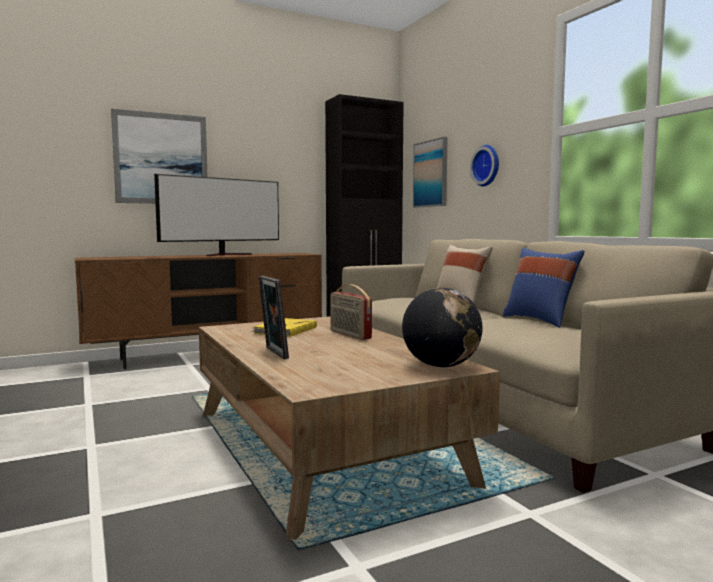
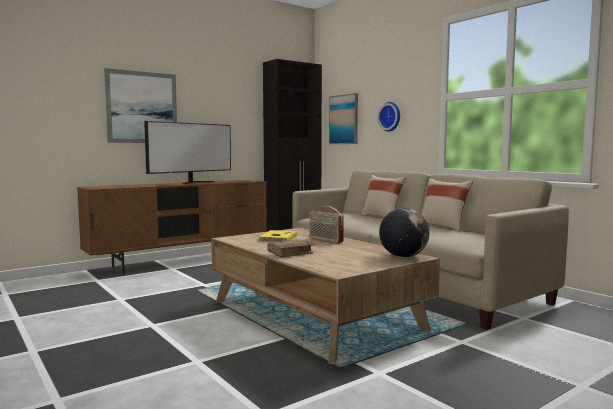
camera: 10 degrees left, 0 degrees up
picture frame [258,276,289,359] -> brown book [267,239,314,258]
blue pillow [503,248,584,328] -> beige pillow [422,178,473,231]

